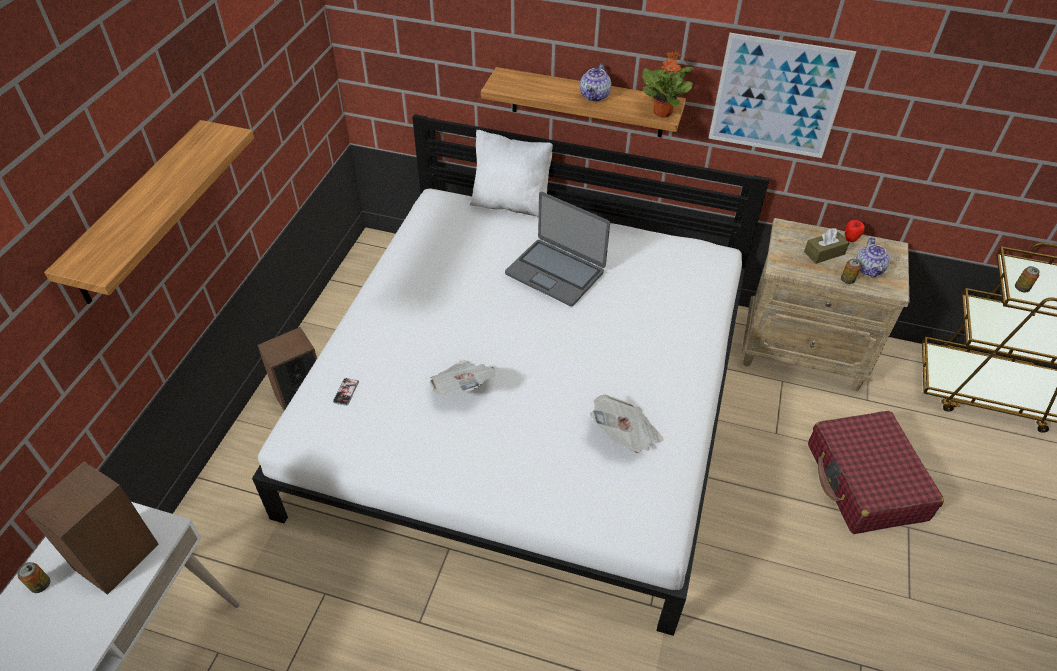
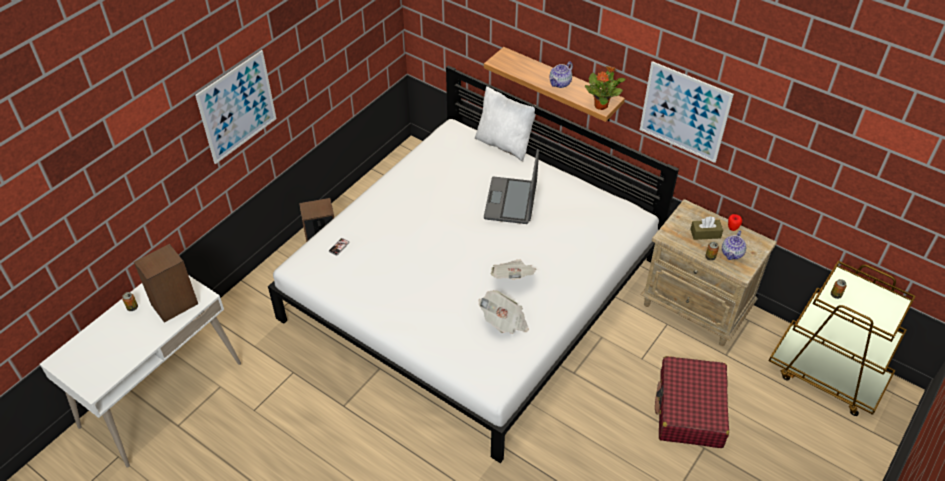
camera: 20 degrees right, 0 degrees up
shelf [44,120,254,304] -> picture [195,50,276,164]
newspaper [430,360,495,395] -> newspaper moved to [491,259,537,280]
laptop [505,192,610,306] -> laptop turned 45 degrees clockwise [484,149,539,224]

